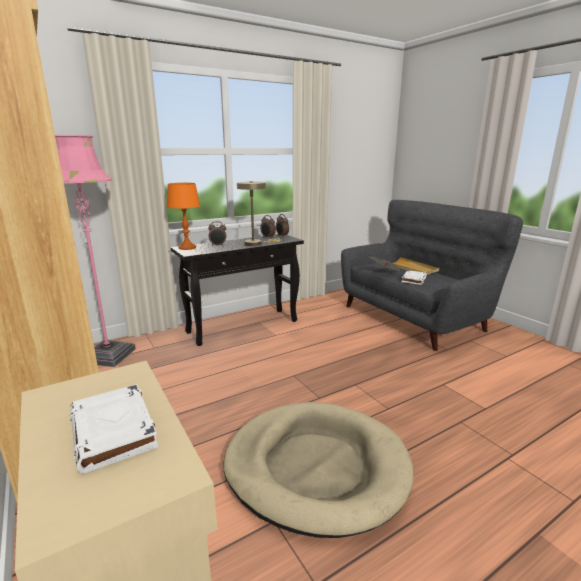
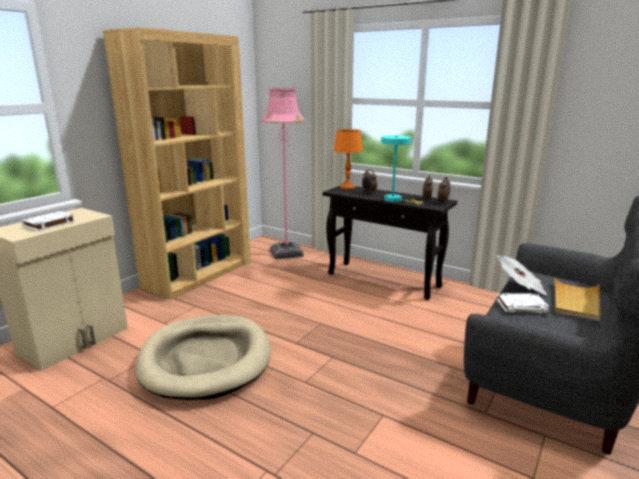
camera: 65 degrees right, 0 degrees up
beige table lamp [237,181,280,246] -> turquoise table lamp [381,135,423,205]

